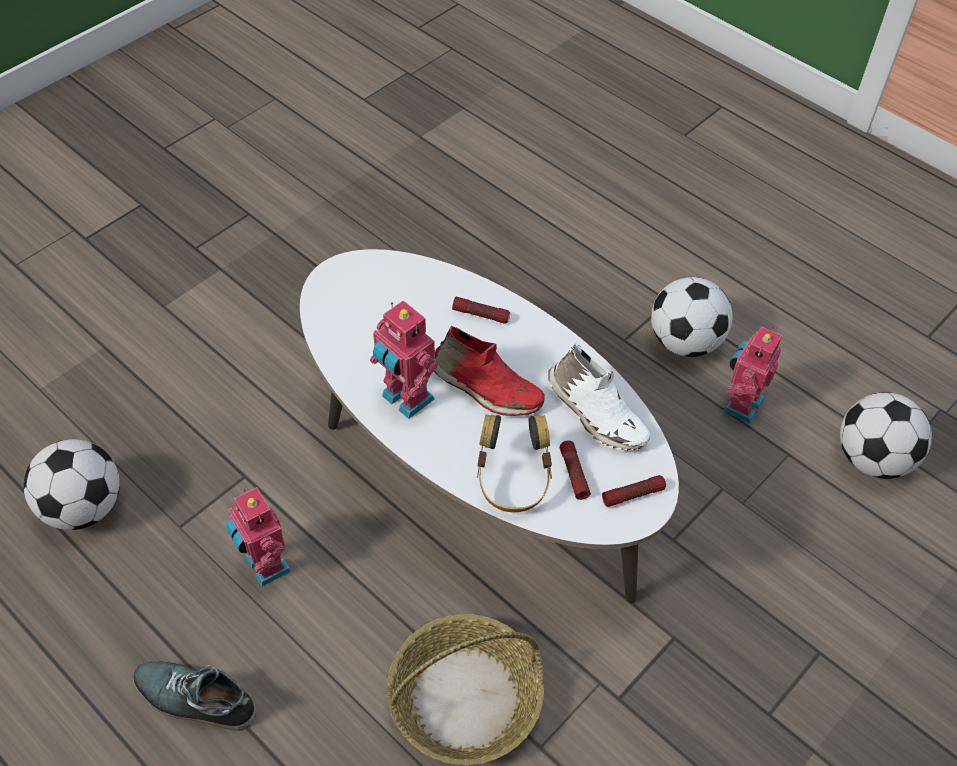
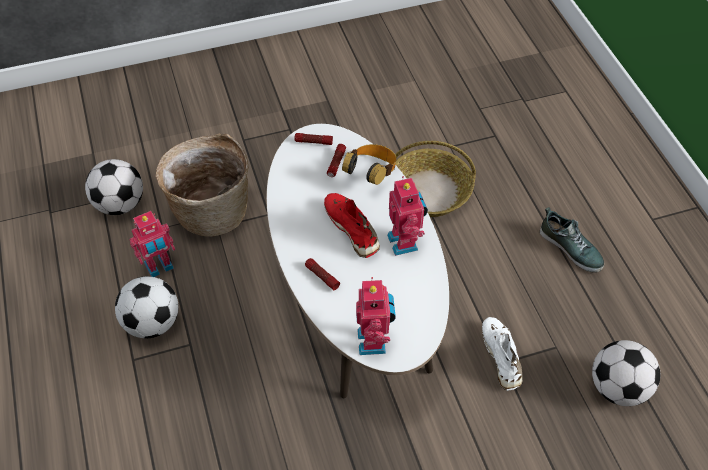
camera: 150 degrees left, 0 degrees up
toy robot [226,487,292,587] -> toy robot moved to [356,277,396,355]
white shoe [549,343,650,451] -> white shoe moved to [482,317,523,391]
none -> basket [156,134,249,237]

